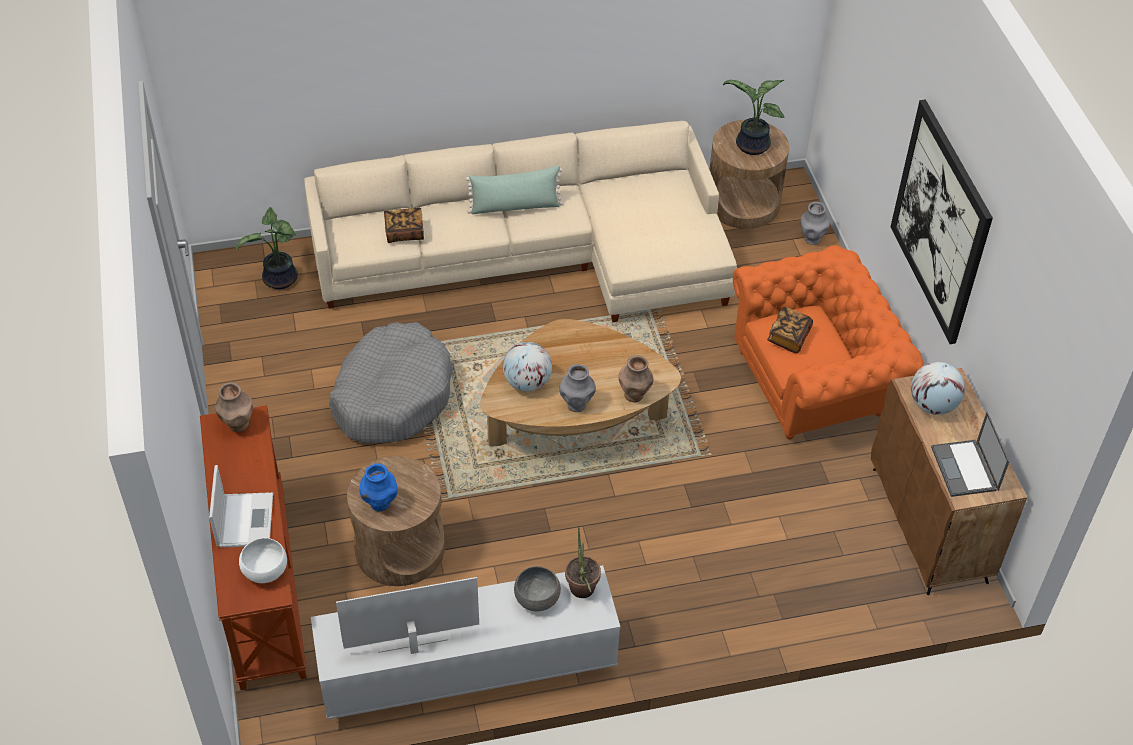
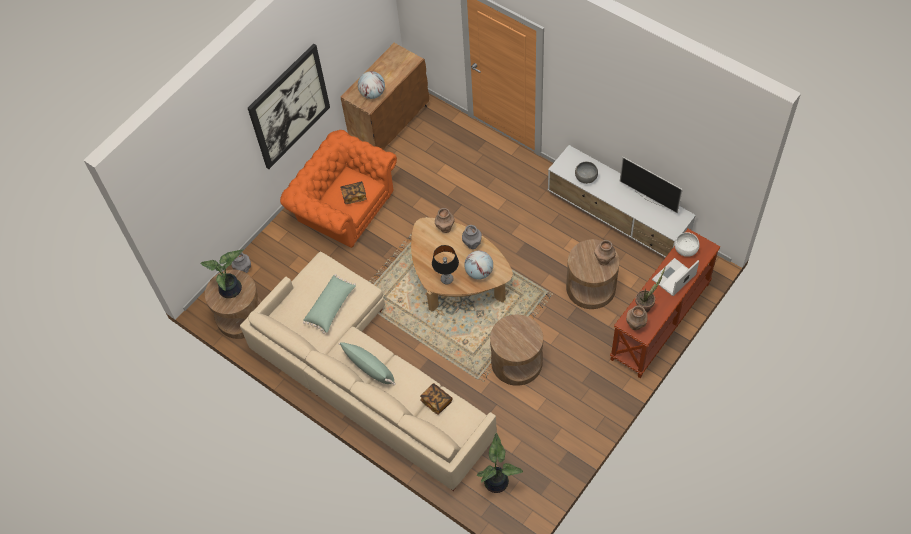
camera: 125 degrees left, 10 degrees up
grey dog bed [329,322,453,443] -> brown side table [490,315,543,386]
blue vase [360,463,398,511] -> brown vase [594,240,616,265]
potted plant [565,526,601,598] -> potted plant moved to [635,268,665,312]
laptop [931,412,1009,497] -> none
none -> green pillow [303,274,356,334]
none -> table lamp [432,245,459,285]

